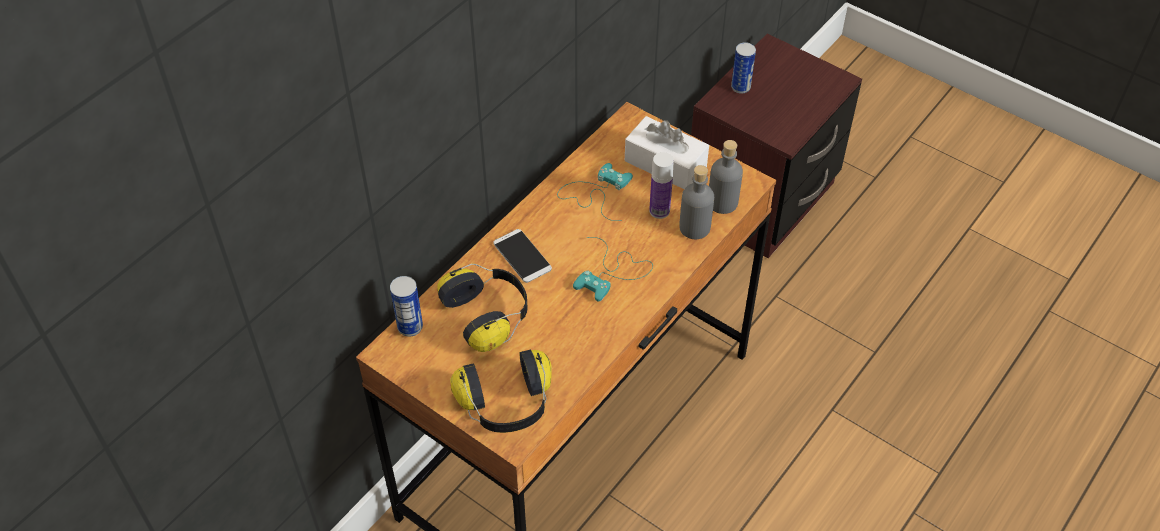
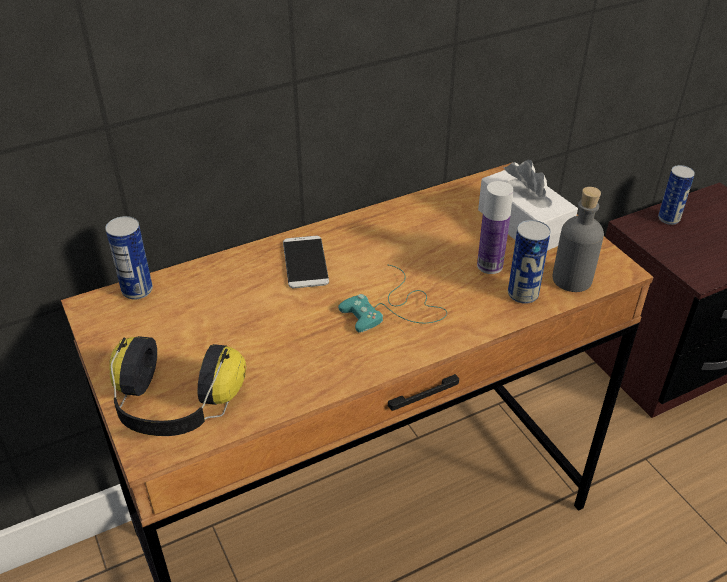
camera: 25 degrees right, 10 degrees down
headphones [437,264,528,352] -> none
turquoise game controller [557,163,633,221] -> none
grey bottle [679,165,714,239] -> can [508,220,551,304]

